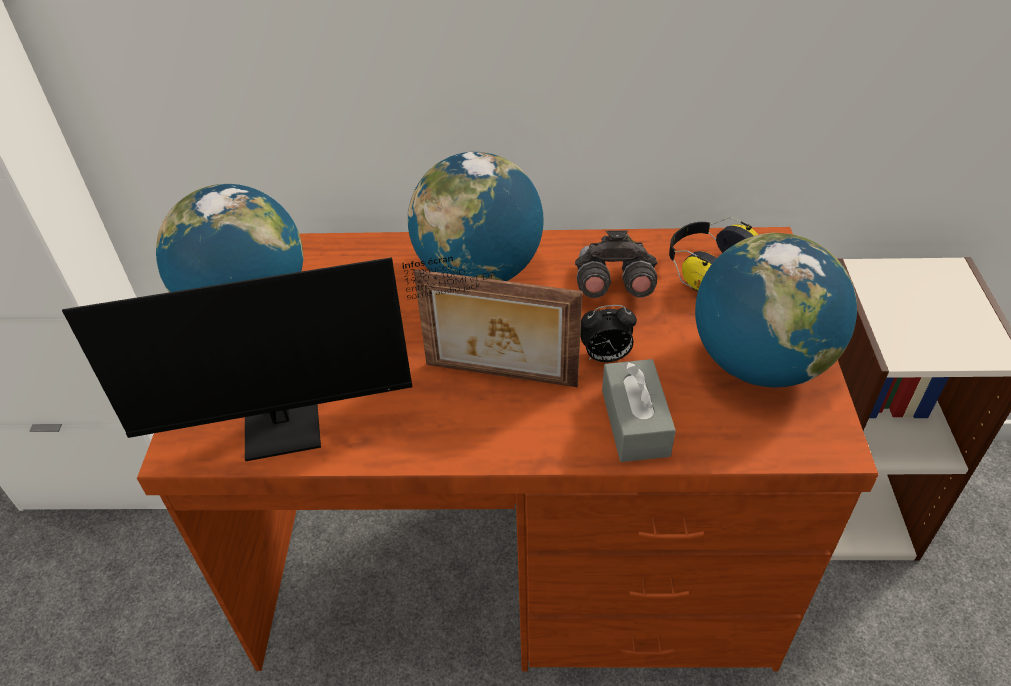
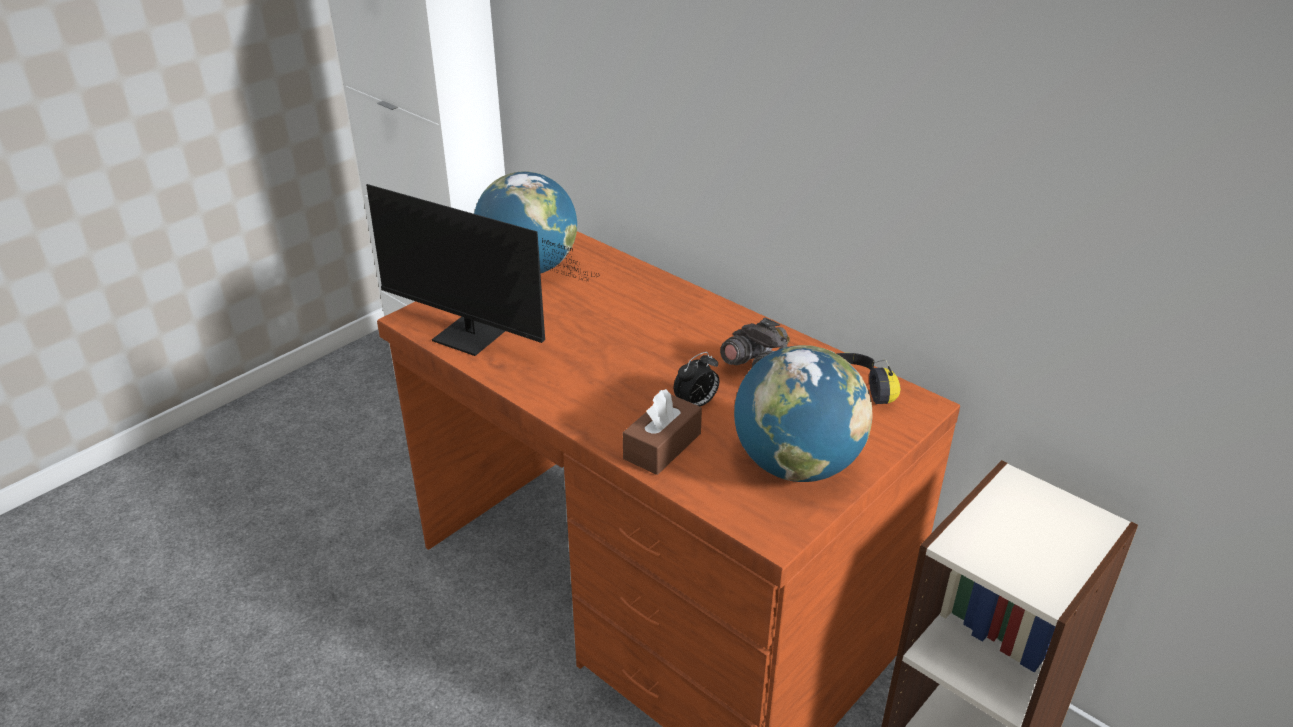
camera: 40 degrees right, 10 degrees down
globe [407,152,544,281] -> none
picture frame [414,269,583,387] -> none
alarm clock [580,305,637,362] -> alarm clock turned 75 degrees counterclockwise [673,352,719,406]
grey tissue box [602,359,676,462] -> brown tissue box [623,389,702,475]

